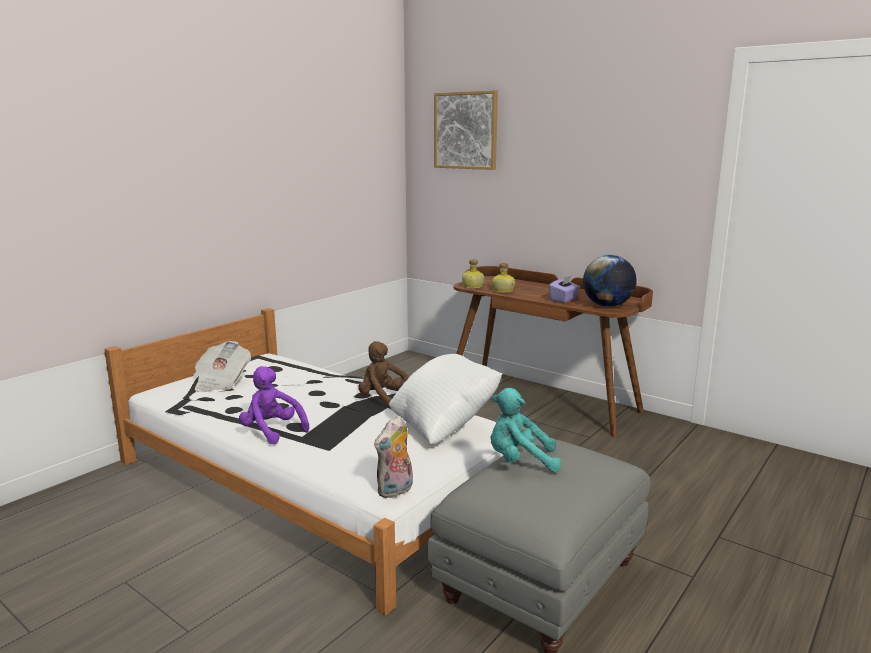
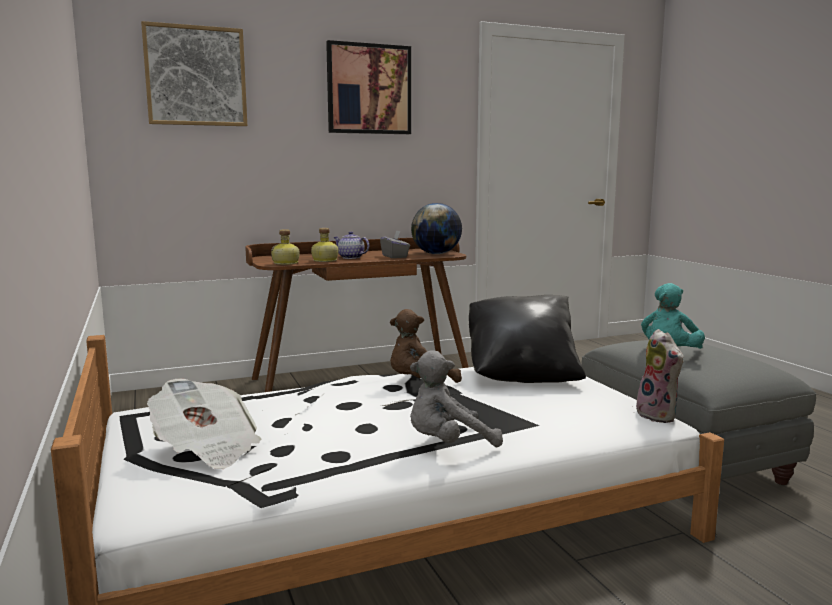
camera: 60 degrees left, 5 degrees down
purple plush toy [239,366,309,445] -> grey plush toy [410,350,503,447]
white pillow [389,354,502,445] -> black pillow [469,295,586,383]
purple tissue box [549,275,580,303] -> grey tissue box [380,230,410,258]
none -> picture [326,40,411,134]
none -> teapot [334,231,369,259]

